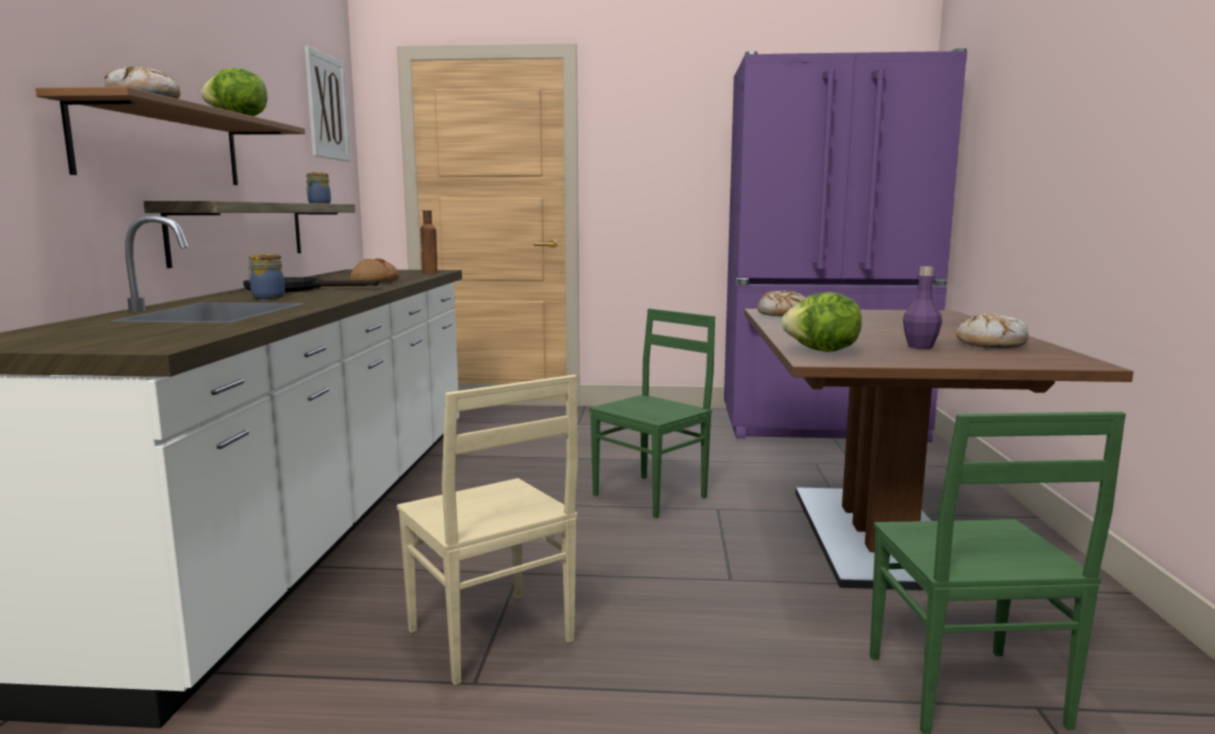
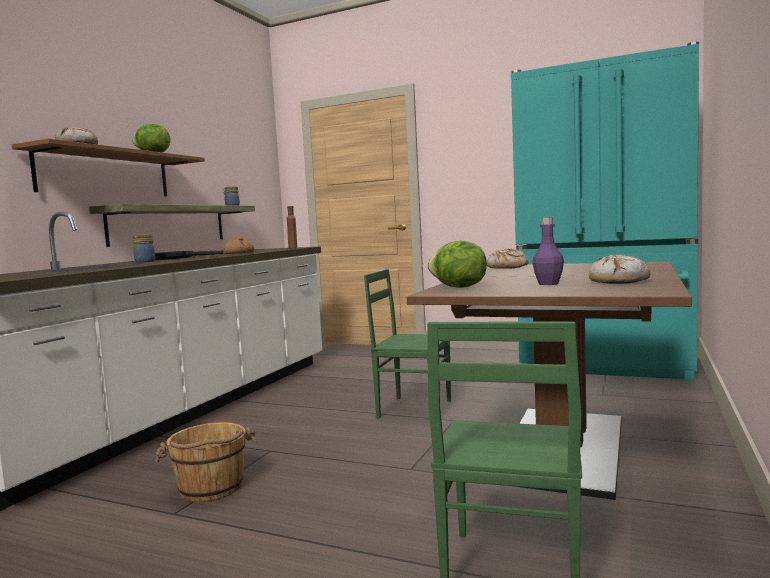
camera: 20 degrees right, 5 degrees down
picture [305,46,350,161] -> none
beige chair [397,375,578,685] -> brown bucket [155,422,258,502]
green chair [589,309,715,518] -> green chair turned 135 degrees counterclockwise [364,269,451,418]
purple fridge [724,48,967,442] -> turquoise fridge [511,42,699,382]

